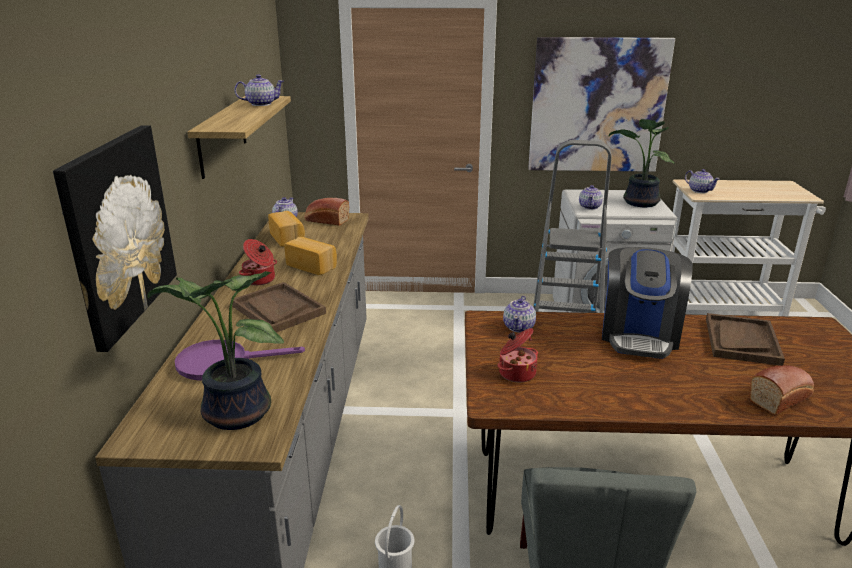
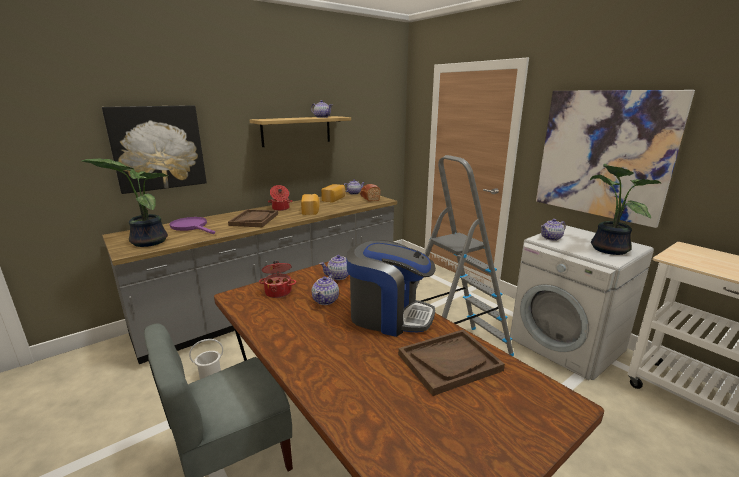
camera: 50 degrees right, 5 degrees down
coffee machine [602,247,693,359] -> coffee machine turned 135 degrees counterclockwise [346,240,436,337]
teapot [685,169,720,193] -> teapot moved to [312,274,339,305]
bread [749,366,814,415] -> none

